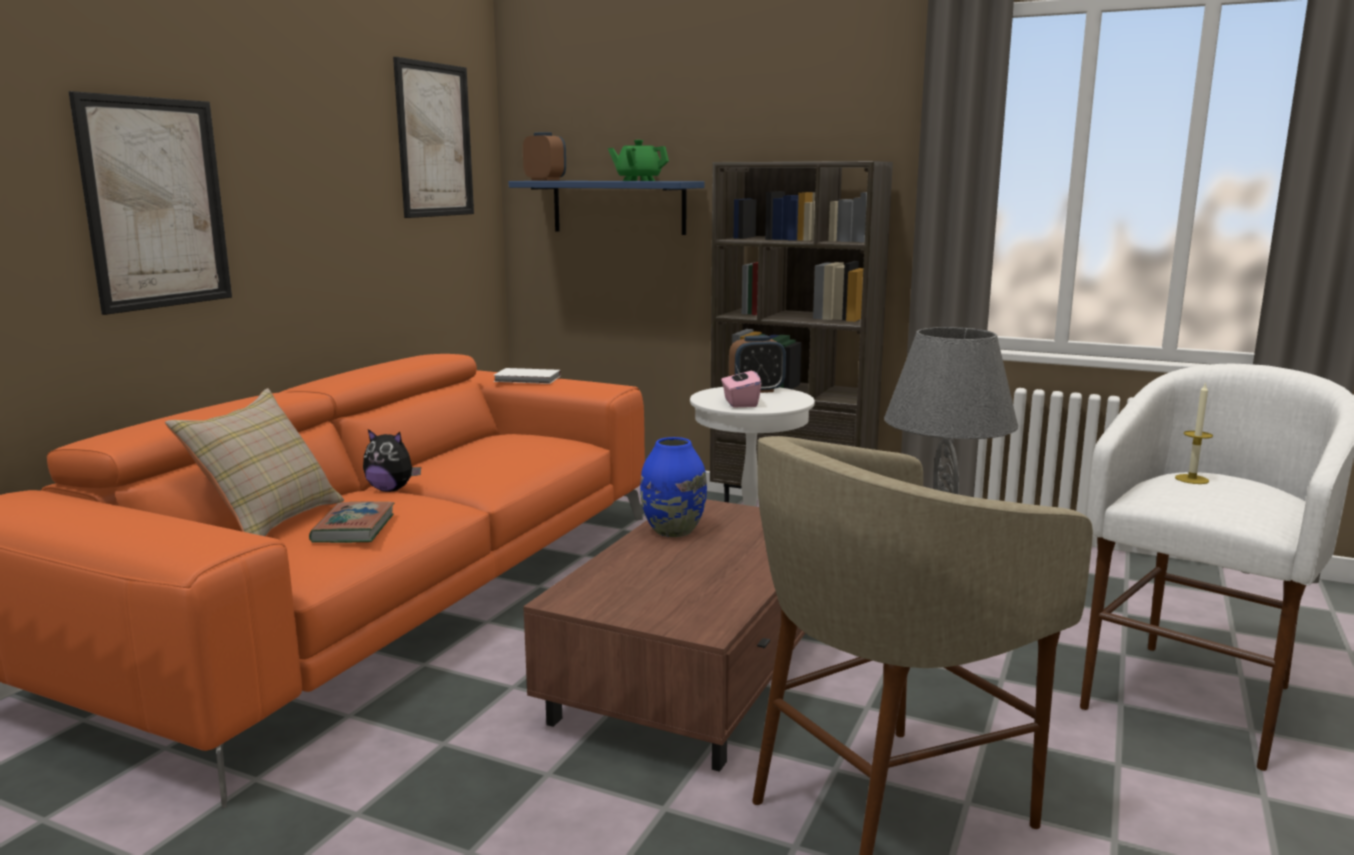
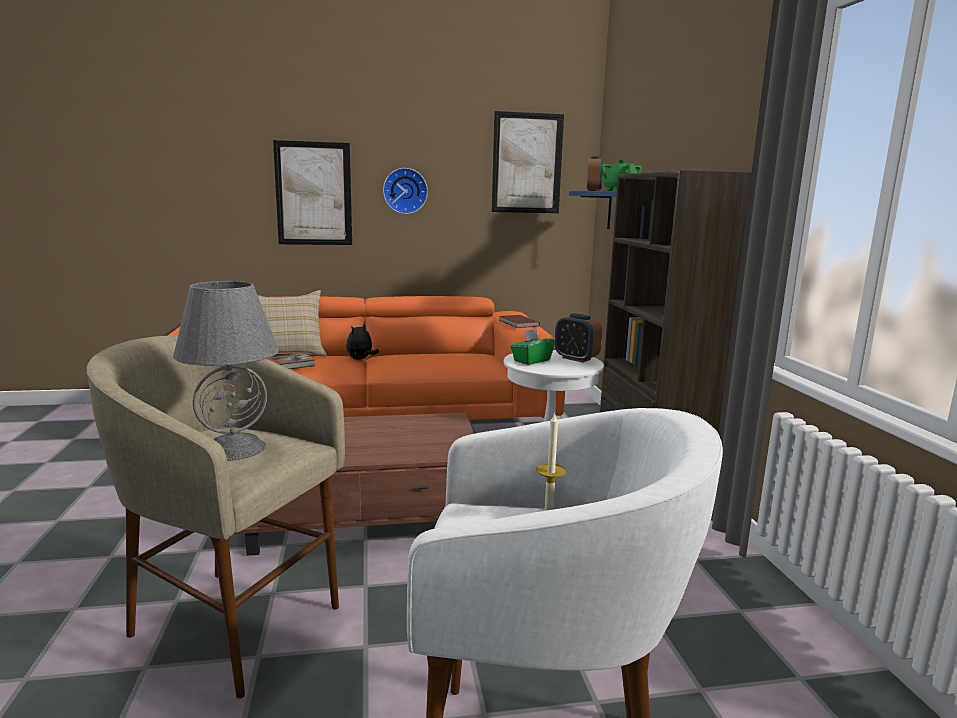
camera: 55 degrees right, 0 degrees up
plush toy [363,429,421,492] -> plush toy turned 45 degrees clockwise [346,323,379,360]
white book [494,368,561,384] -> brown book [499,315,540,328]
blue vase [640,437,707,537] -> none
pink tissue box [721,364,761,407] -> green tissue box [510,329,555,365]
none -> wall clock [383,168,428,214]

